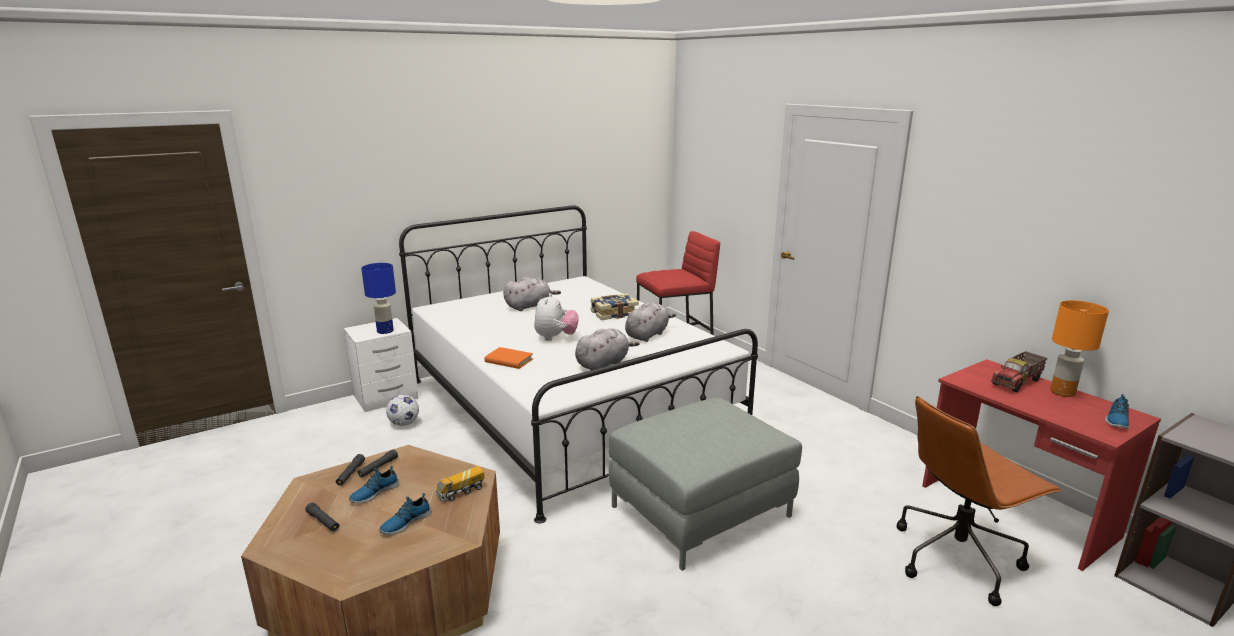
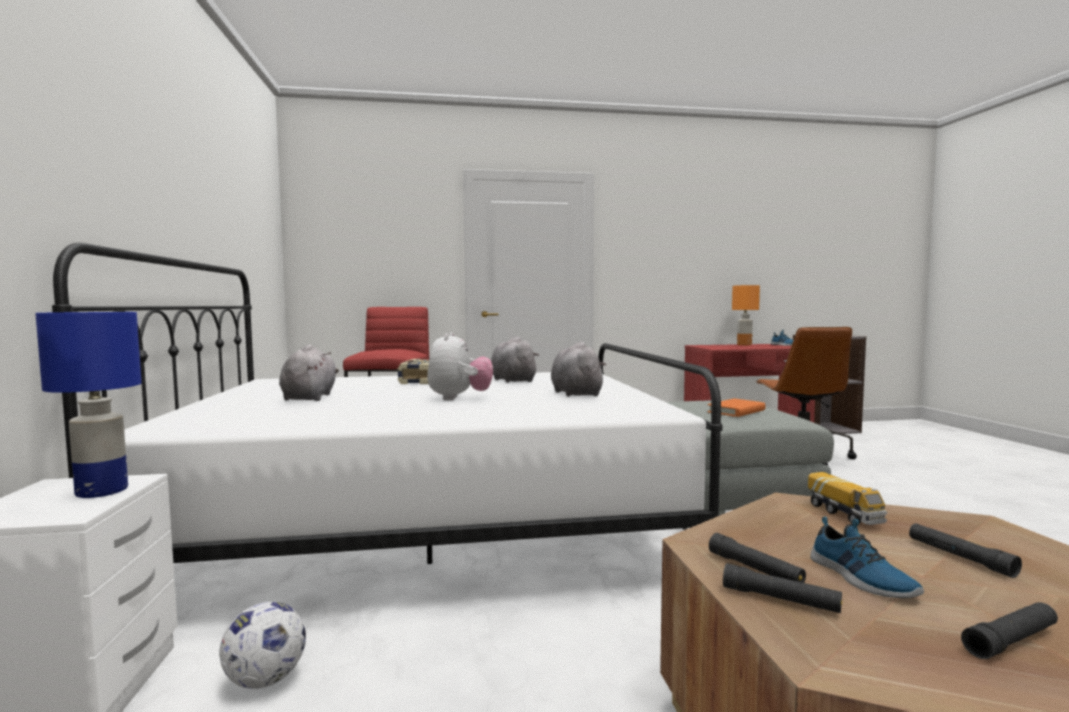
camera: 65 degrees left, 15 degrees down
shoe [379,493,431,535] -> black flashlight [909,523,1022,578]
orange book [484,347,533,369] -> orange book moved to [707,398,766,417]
plush toy [534,293,578,341] -> plush toy turned 60 degrees clockwise [427,332,493,401]
toy truck [991,351,1047,392] -> none

